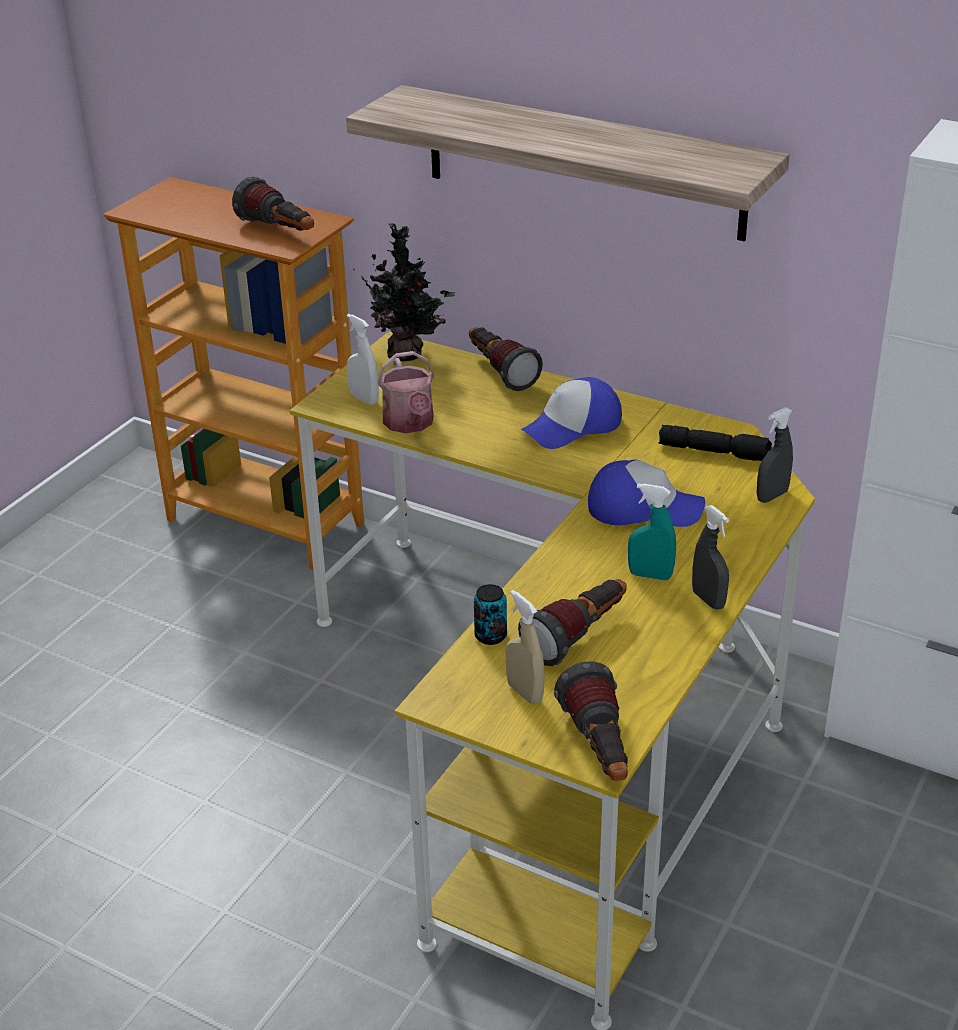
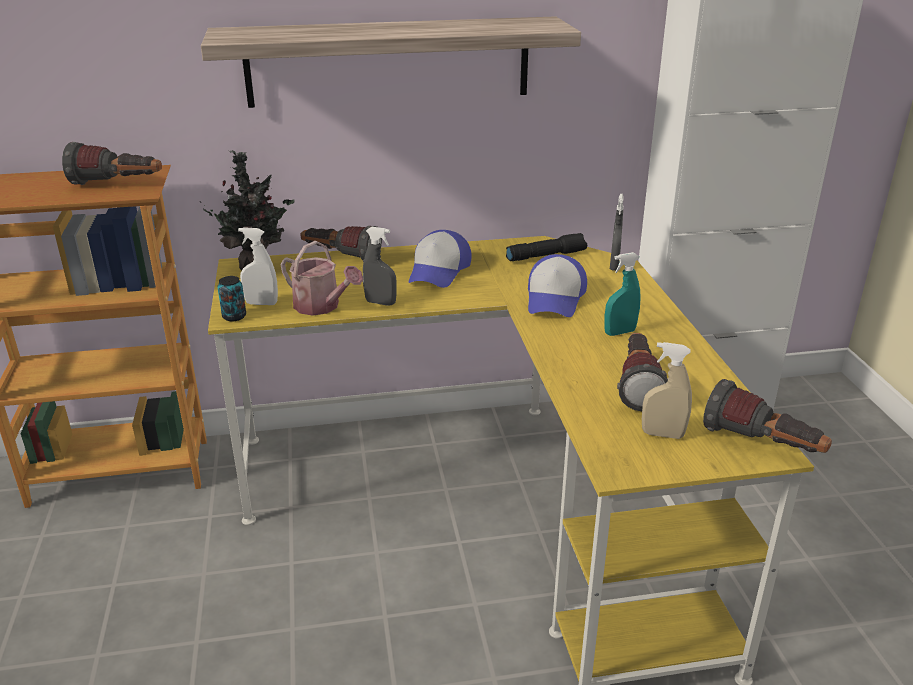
camera: 40 degrees left, 5 degrees down
can [474,584,507,645] -> can moved to [217,276,246,321]
cap [588,460,705,527] -> cap turned 135 degrees clockwise [528,254,587,317]
grey spray bottle [692,505,729,610] -> grey spray bottle moved to [363,227,397,306]

